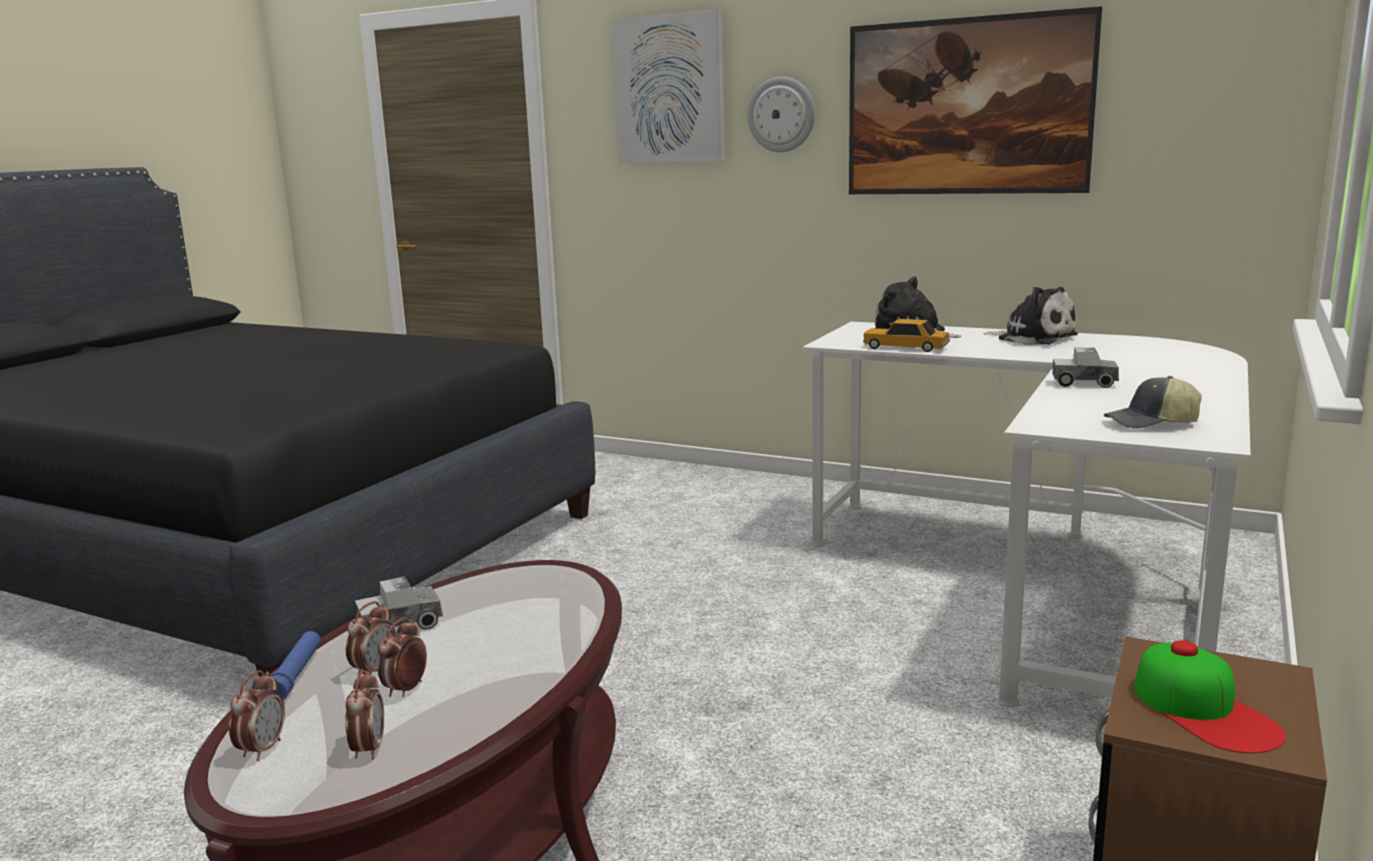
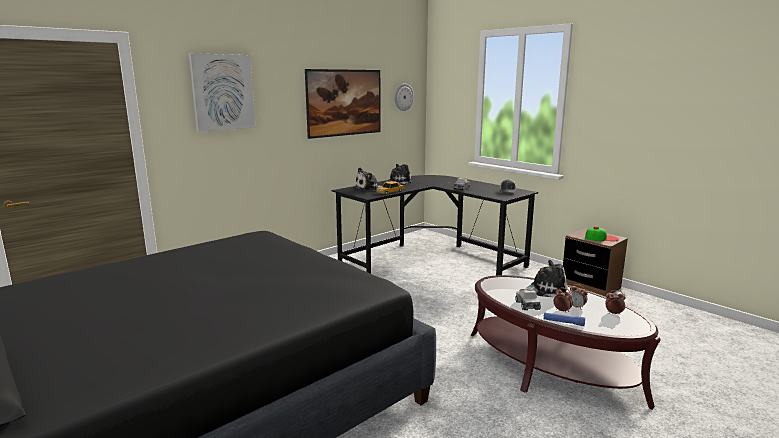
camera: 70 degrees left, 0 degrees up
alarm clock [229,670,285,761] -> none
wall clock [747,77,815,152] -> wall clock moved to [394,83,414,111]
white desk [803,322,1251,707] -> black desk [332,175,538,275]
none -> plush toy [519,260,568,297]

